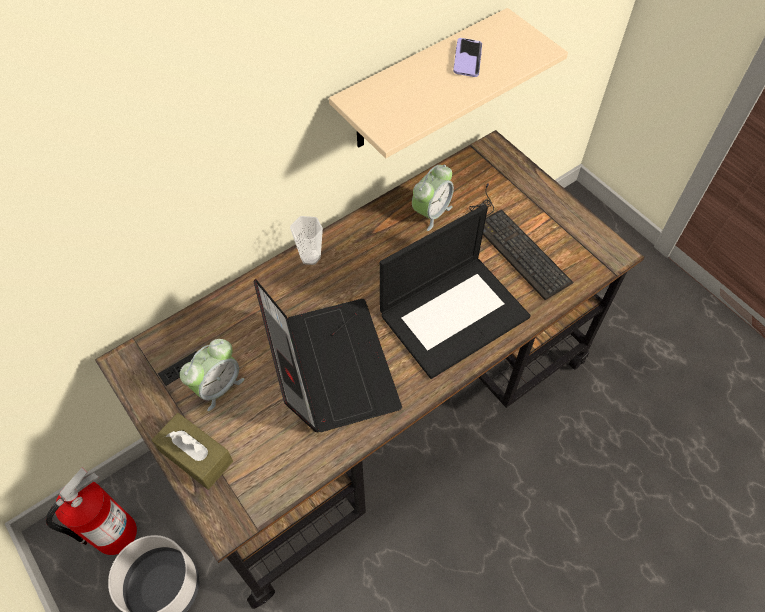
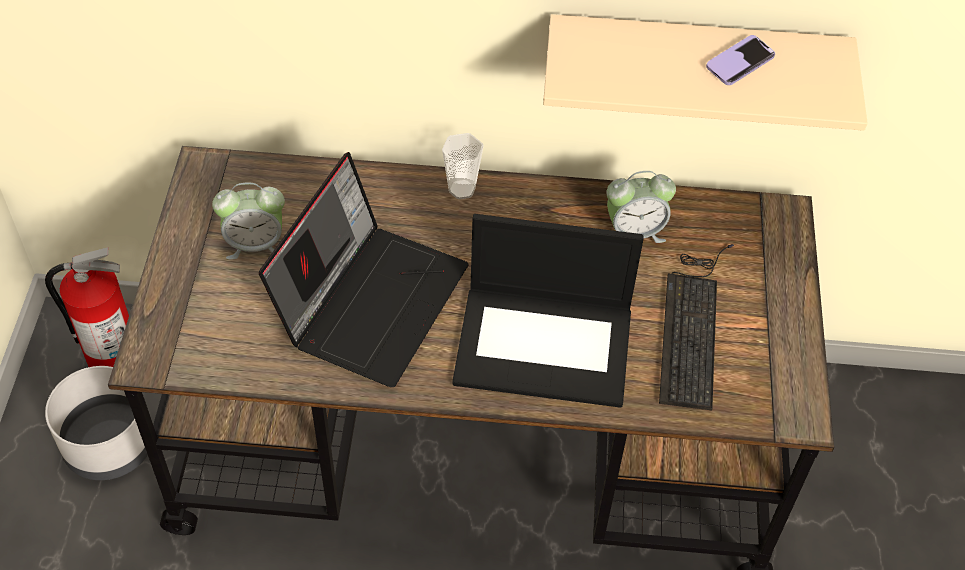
camera: 40 degrees right, 5 degrees down
brown tissue box [152,413,233,489] -> none

